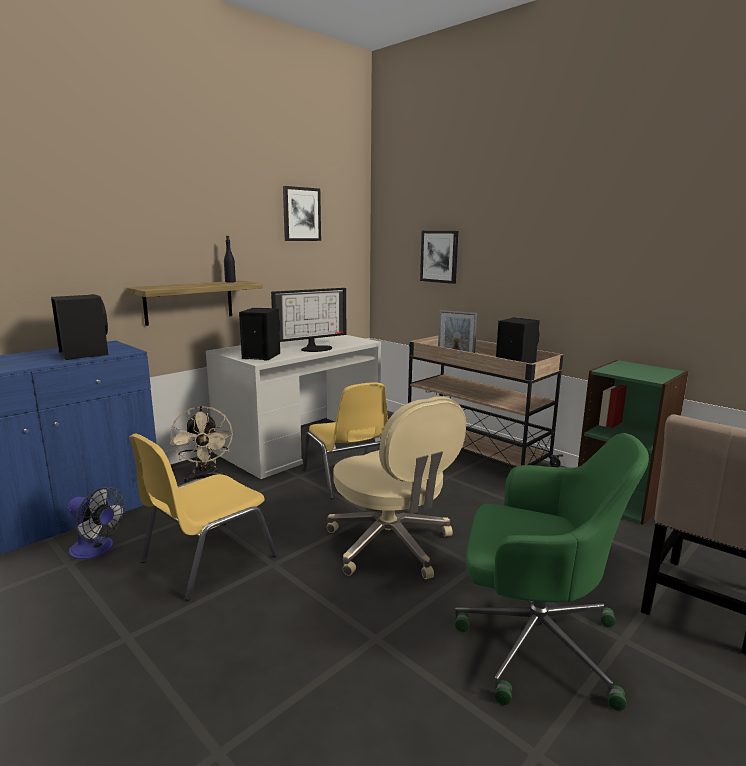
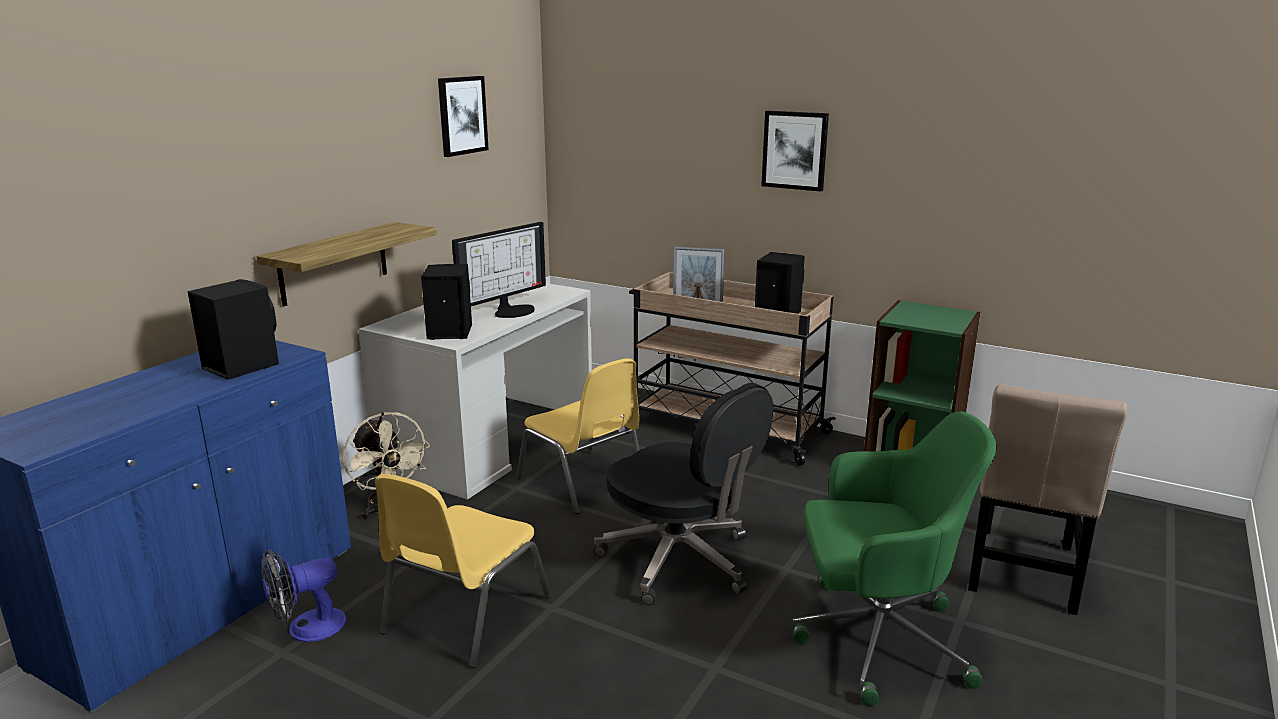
camera: 15 degrees left, 5 degrees up
fan [68,487,125,559] -> fan turned 135 degrees clockwise [261,550,346,642]
black bottle [224,236,236,283] -> none
beige office chair [327,396,466,579] -> black office chair [594,383,773,605]
picture [420,231,458,284] -> picture moved to [761,111,829,192]

